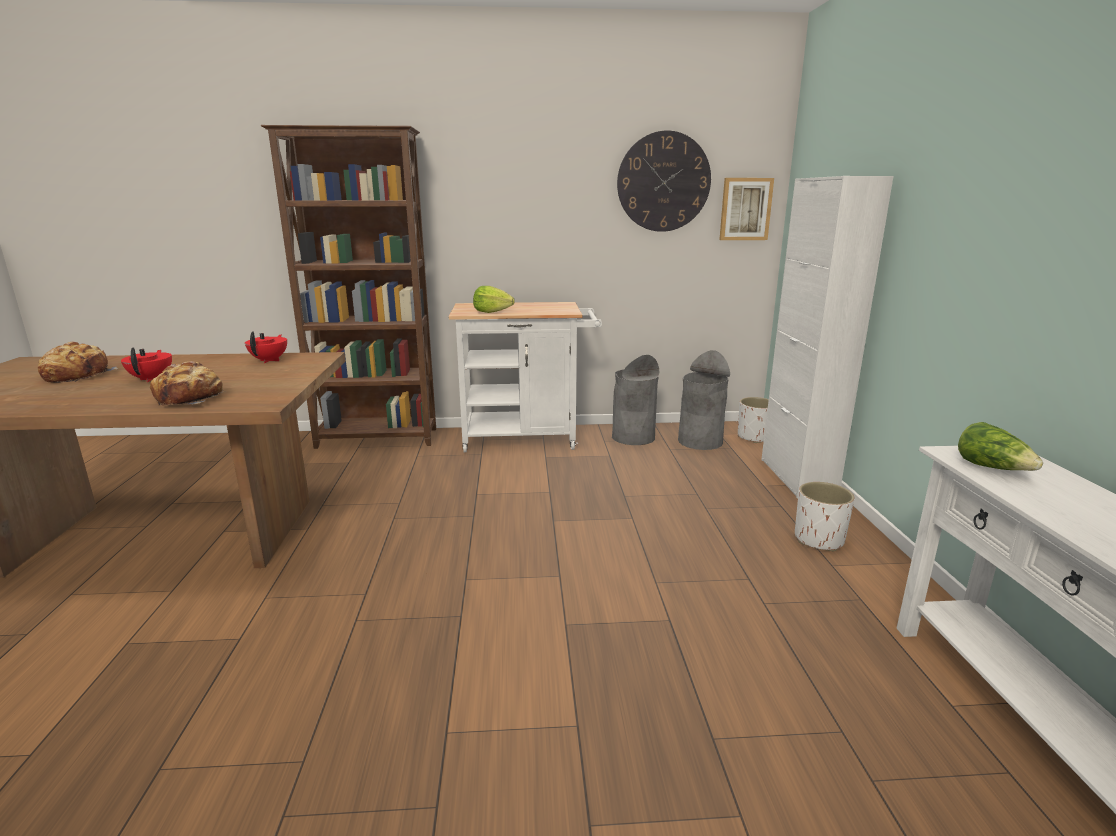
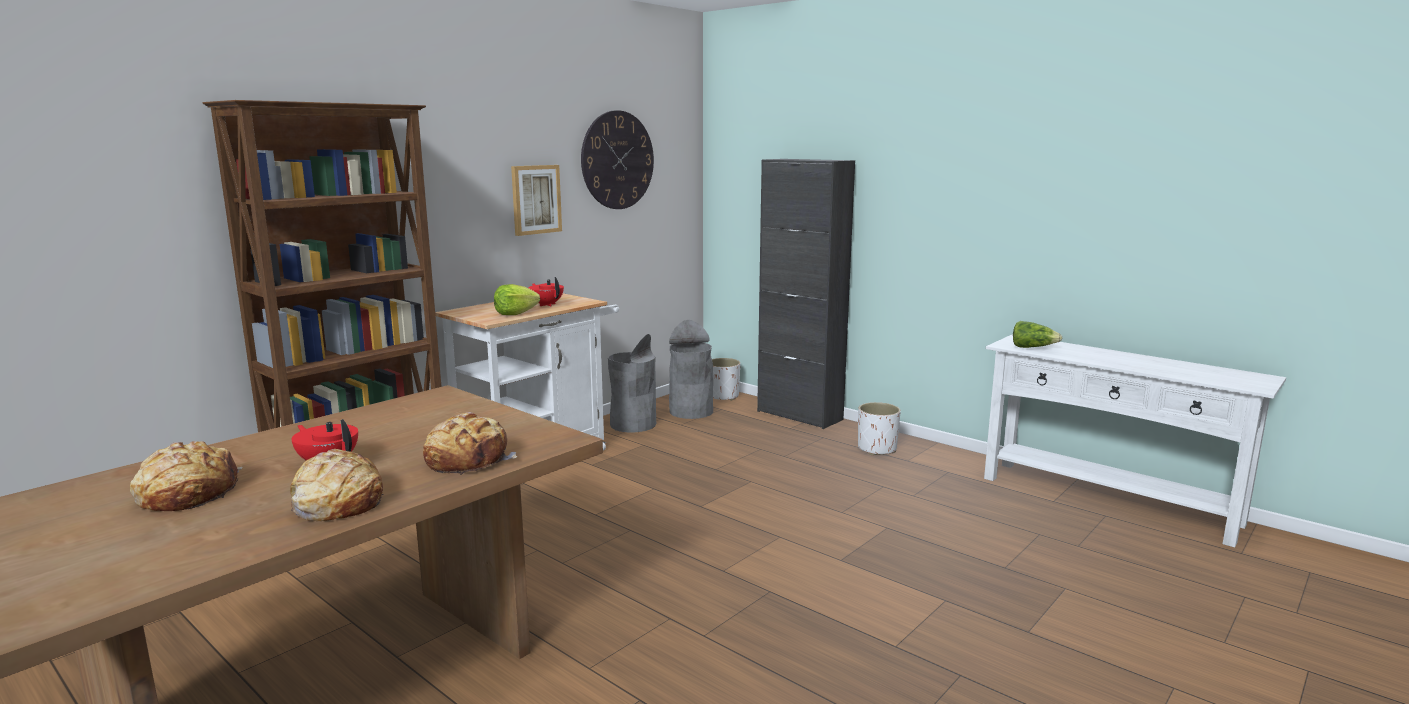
camera: 45 degrees left, 5 degrees down
red teapot [245,331,287,363] -> red teapot moved to [528,277,564,306]
picture [719,178,774,240] -> picture moved to [511,165,562,236]
white cabinet [761,176,894,499] -> black cabinet [757,159,855,429]
none -> bread [290,449,384,521]

